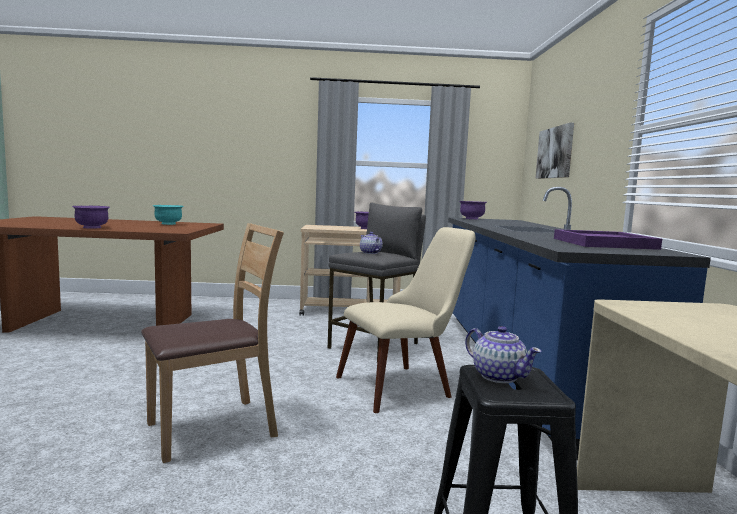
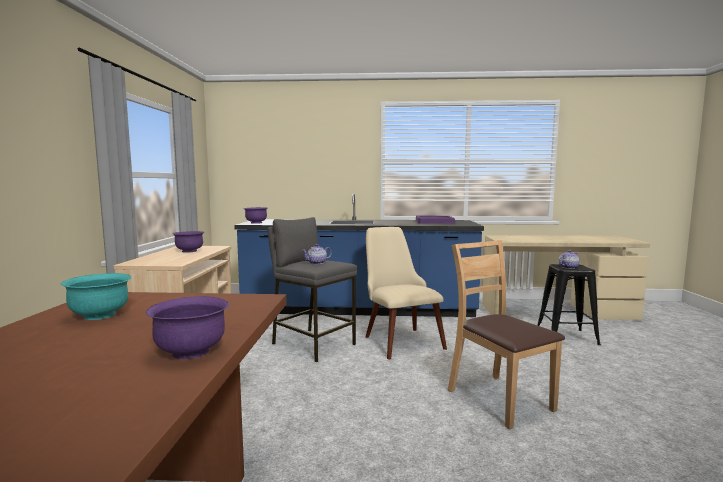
camera: 85 degrees left, 0 degrees up
picture [536,122,574,179] -> none

